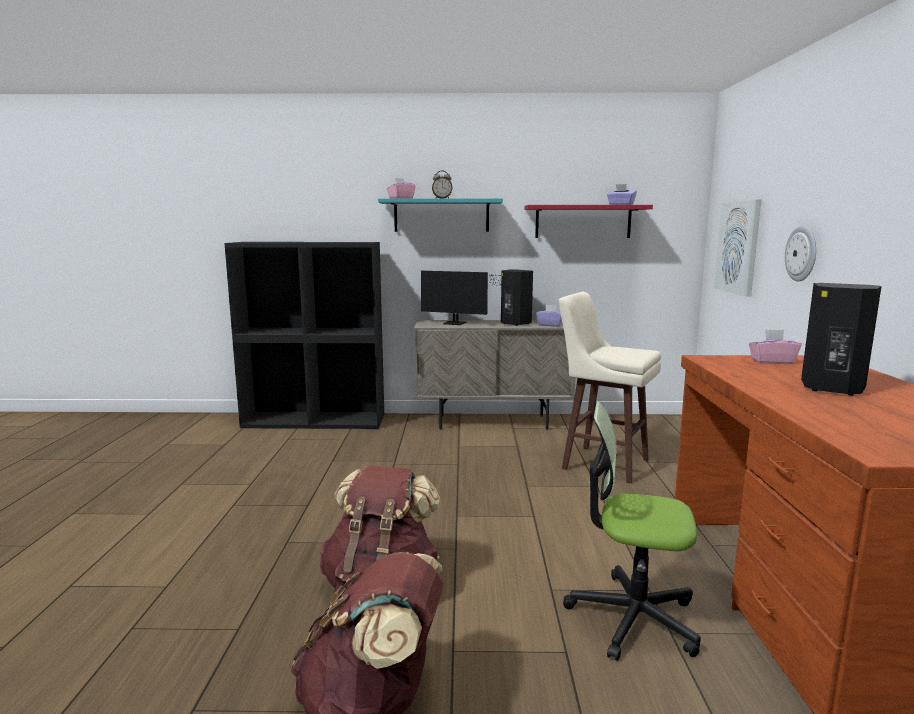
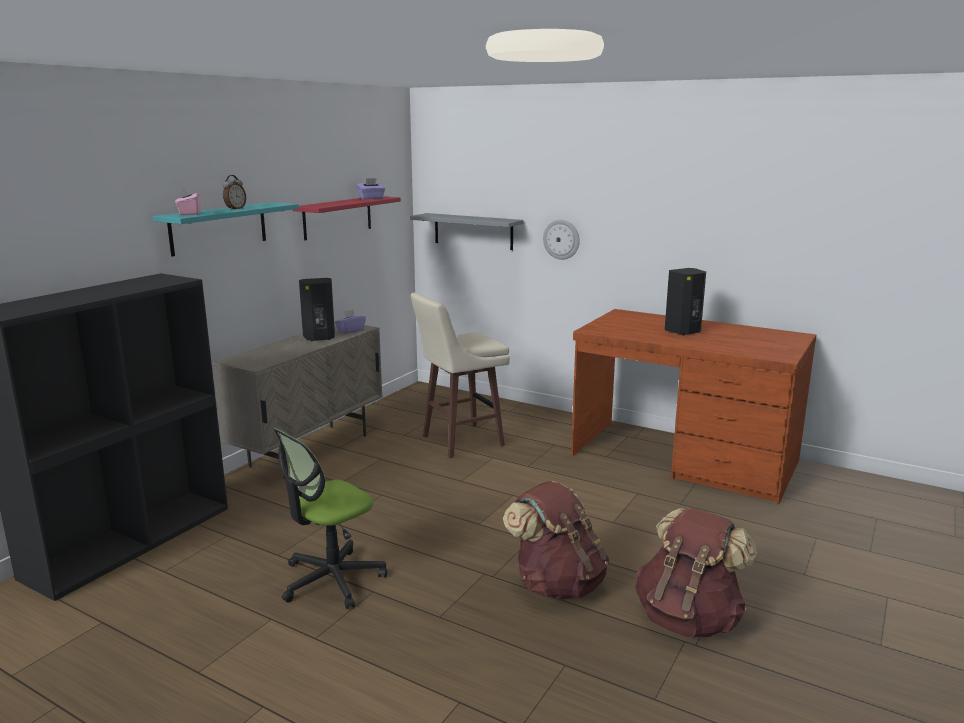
camera: 60 degrees left, 5 degrees up
monitor [421,271,509,325] -> none
office chair [563,401,701,661] -> office chair moved to [273,428,387,609]
picture [714,199,761,297] -> grey shelf [410,213,524,250]
pink tissue box [749,329,802,364] -> none

